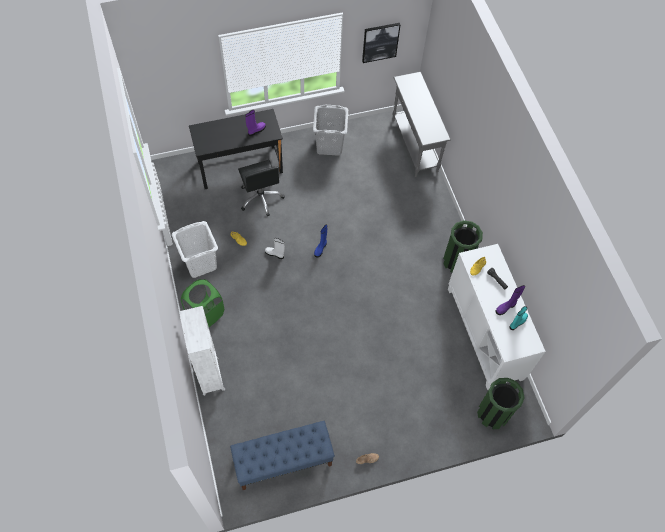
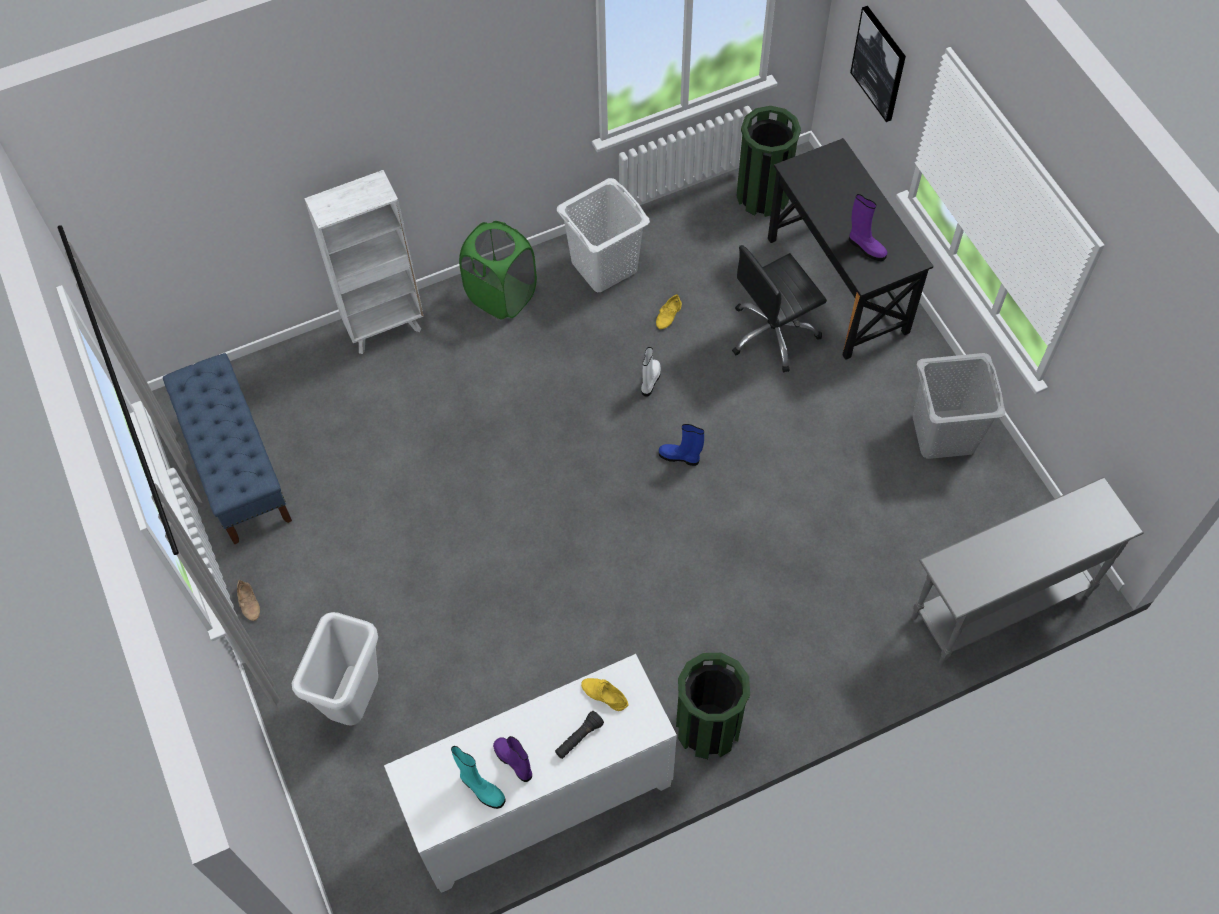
camera: 85 degrees right, 0 degrees up
picture [362,23,400,63] -> picture moved to [850,6,906,122]
green trash can [477,378,525,429] -> green trash can moved to [736,106,801,217]
none -> white trash can [292,612,378,726]

